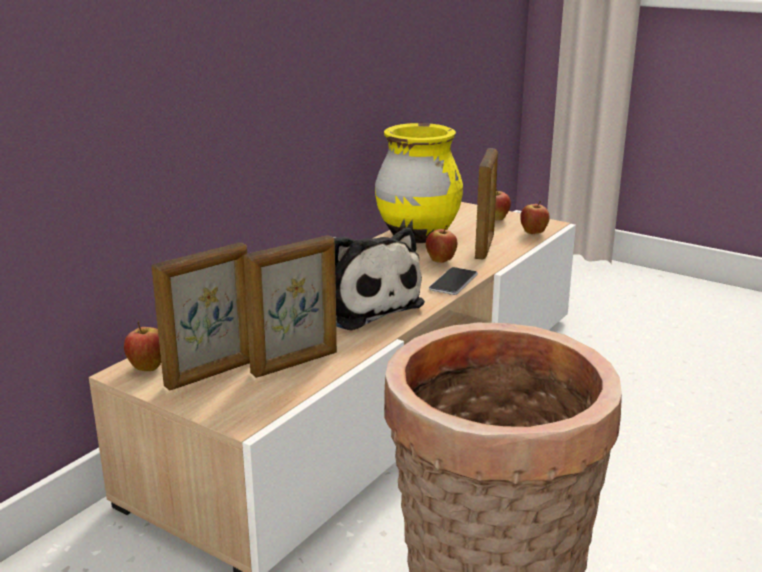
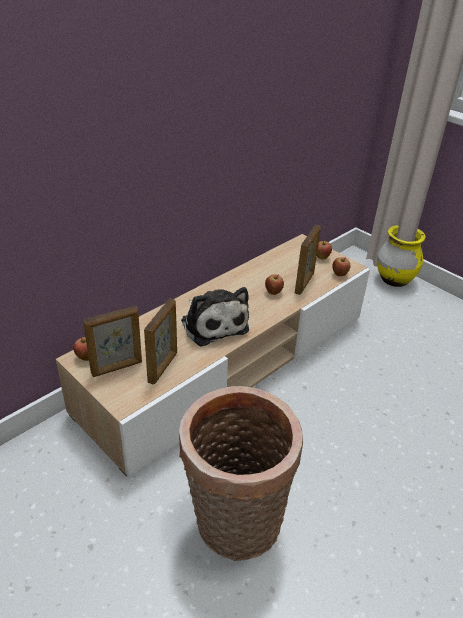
camera: 10 degrees right, 15 degrees up
picture frame [243,235,337,378] -> picture frame turned 45 degrees counterclockwise [144,298,177,384]
yellow vase [375,123,463,243] -> yellow vase moved to [377,225,425,287]
phone [429,267,478,295] -> none

